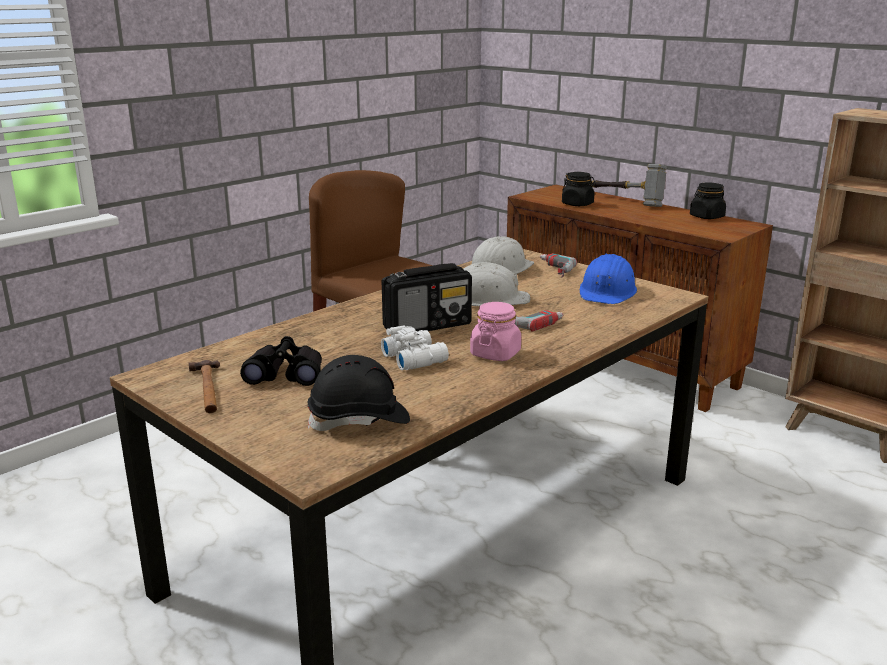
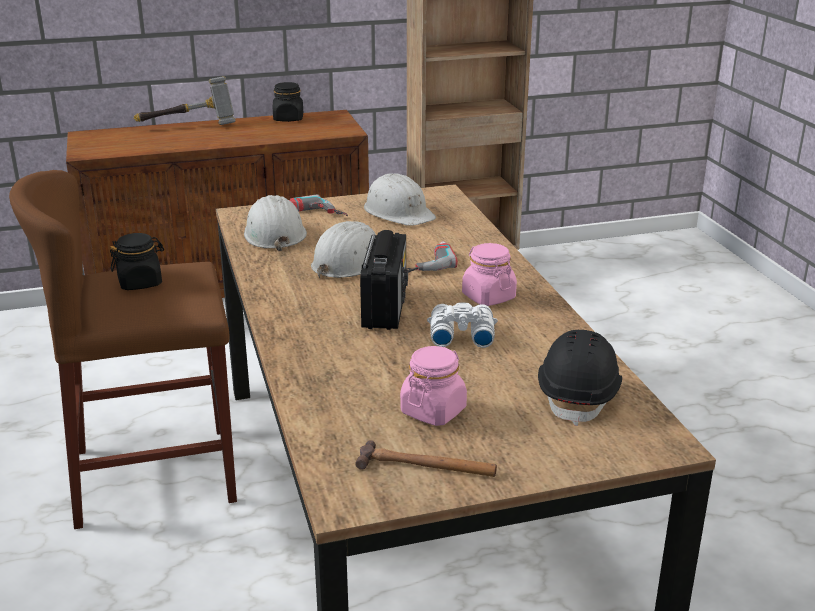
camera: 60 degrees left, 5 degrees up
black binoculars [240,336,322,386] -> pink jar [400,346,467,426]
black jar [562,172,596,206] -> black jar moved to [110,233,164,290]
blue hard hat [580,254,637,304] -> white hard hat [364,173,436,226]

